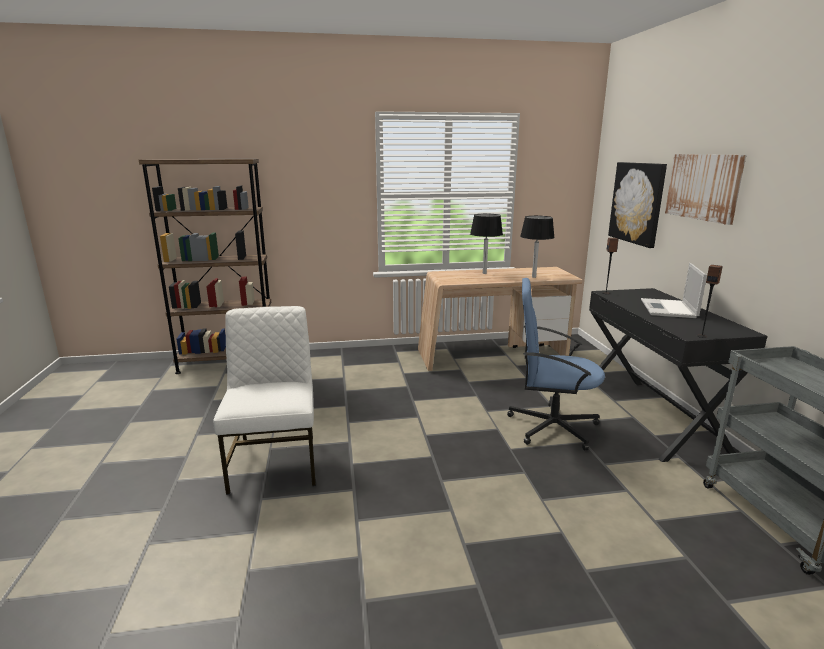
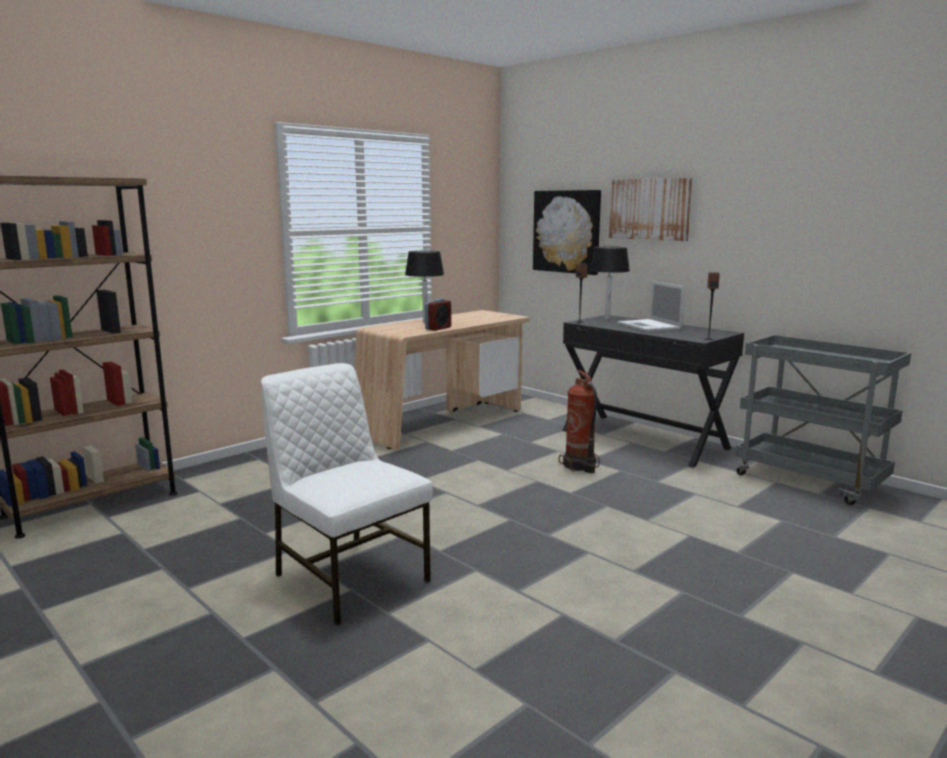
camera: 35 degrees left, 5 degrees down
blue office chair [507,278,605,451] -> fire extinguisher [559,370,600,473]
black table lamp [520,216,555,278] -> black table lamp moved to [590,246,630,319]
none -> alarm clock [425,298,451,331]

